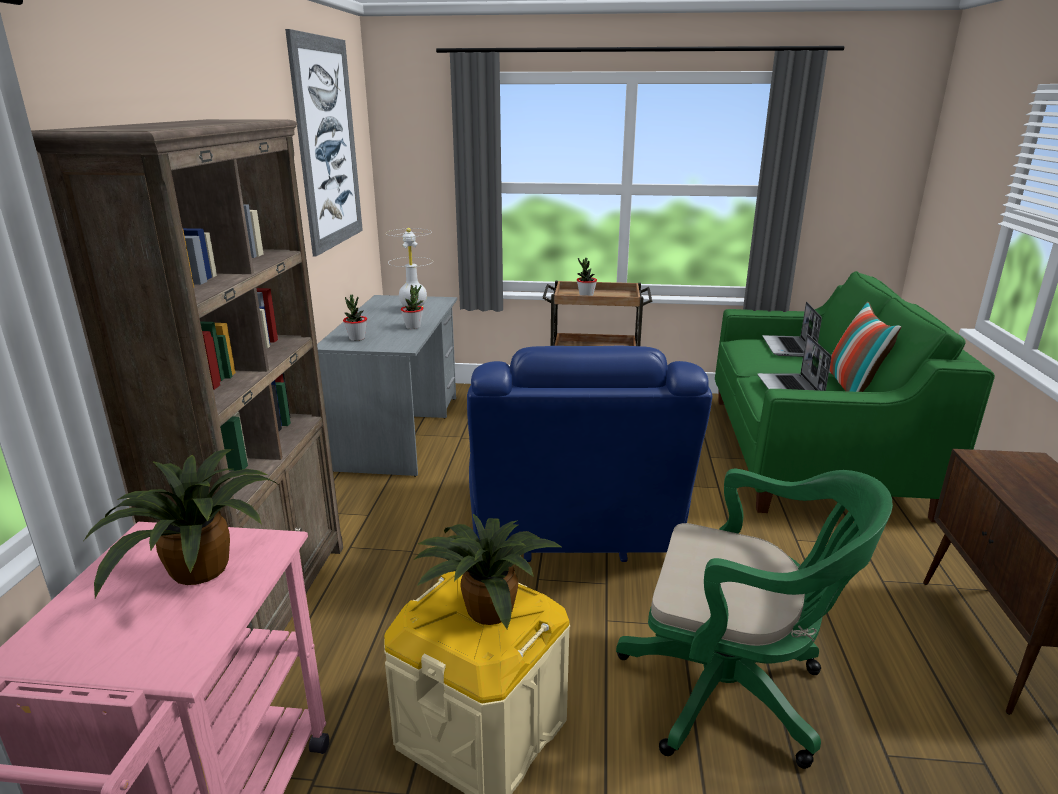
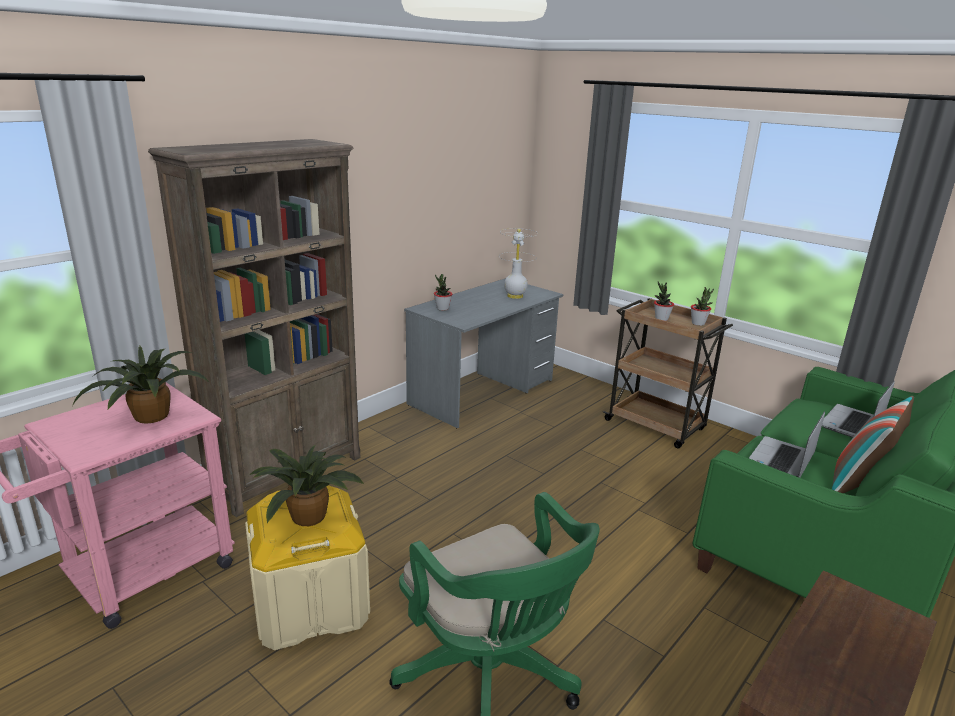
camera: 35 degrees right, 0 degrees up
picture [285,29,363,257] -> none
potted plant [401,285,424,329] -> potted plant moved to [691,287,714,326]
blue armchair [467,346,713,562] -> none

